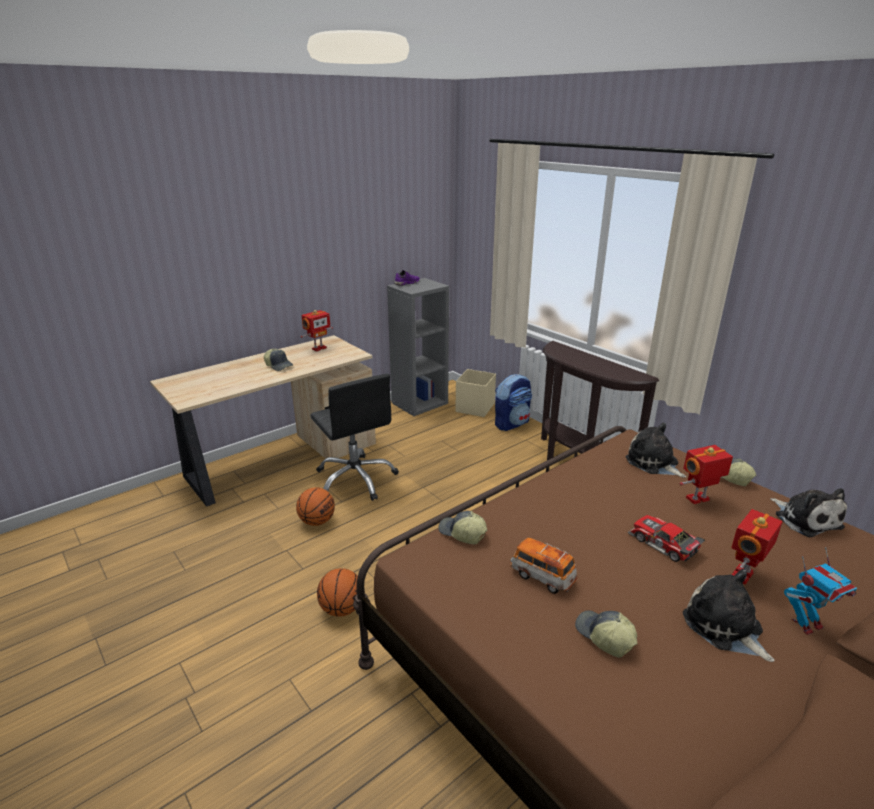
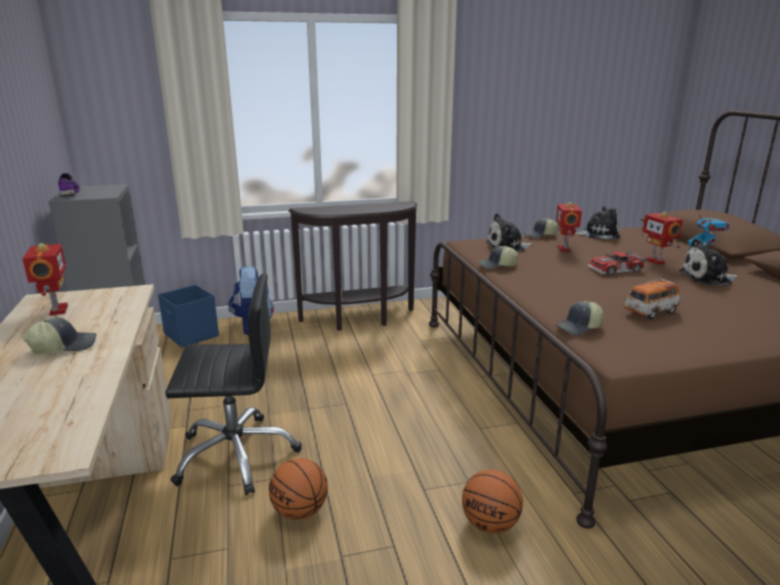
camera: 65 degrees left, 5 degrees down
beige storage box [455,369,496,417] -> blue storage box [158,285,219,348]
cap [575,610,637,658] -> cap moved to [478,246,518,269]

